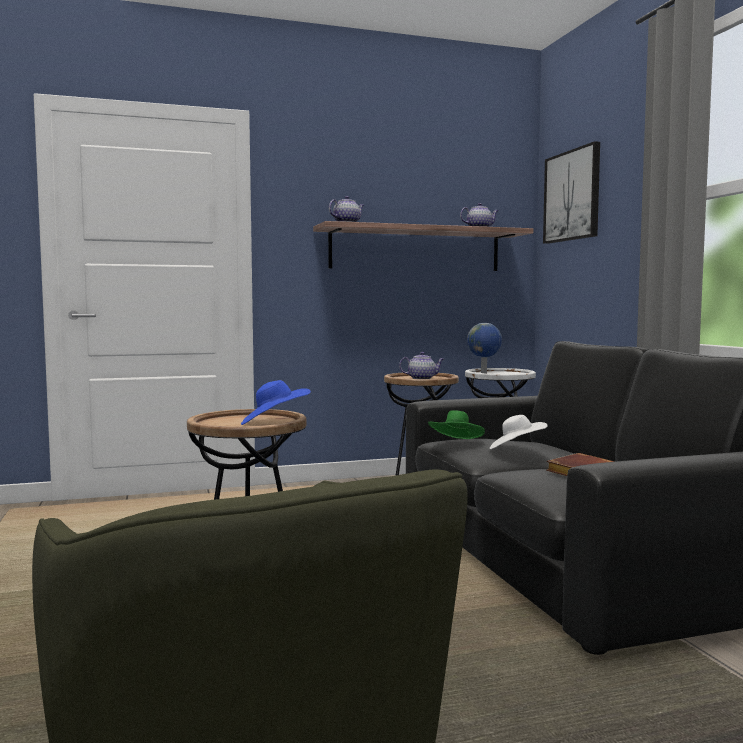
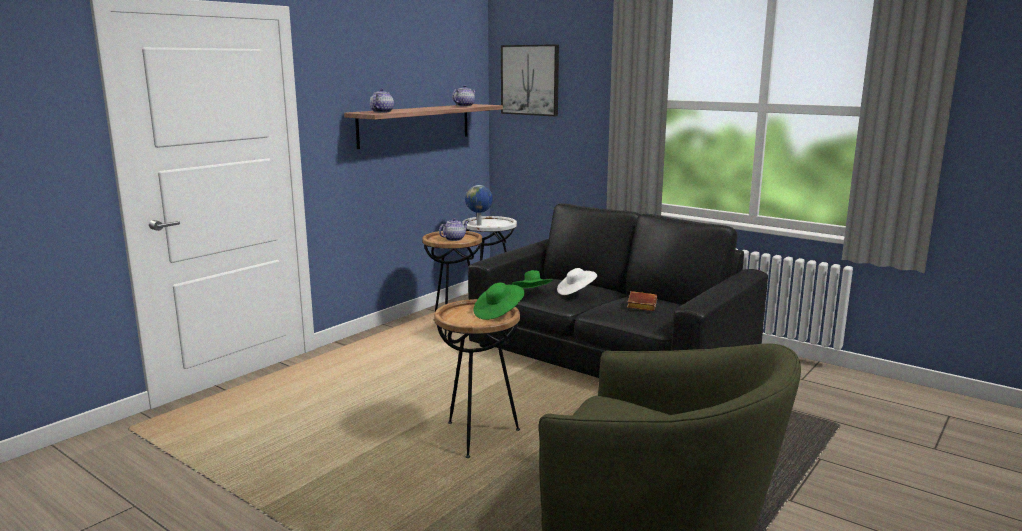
camera: 35 degrees left, 10 degrees up
blue hat [241,380,311,425] -> green hat [473,283,525,320]

